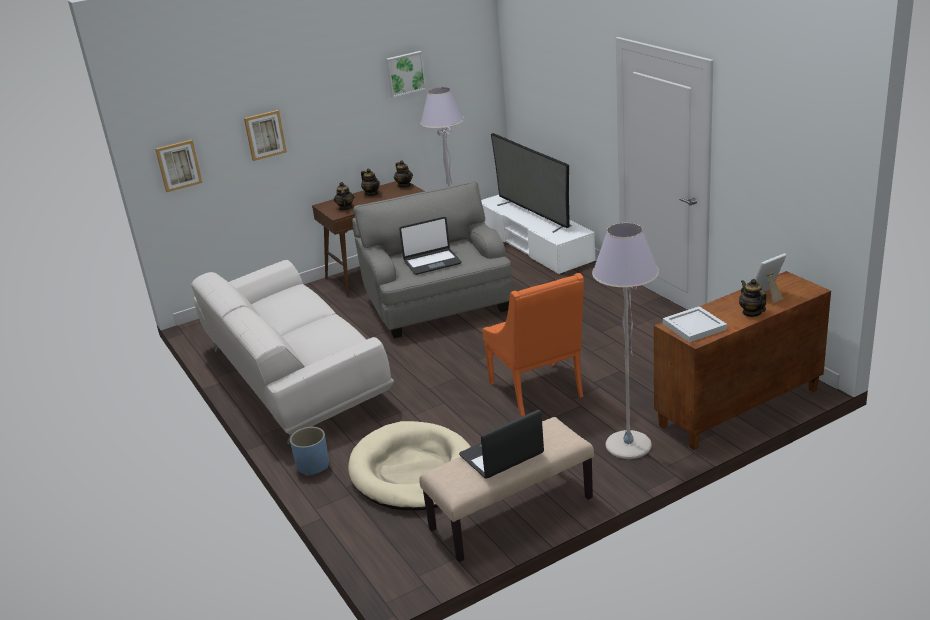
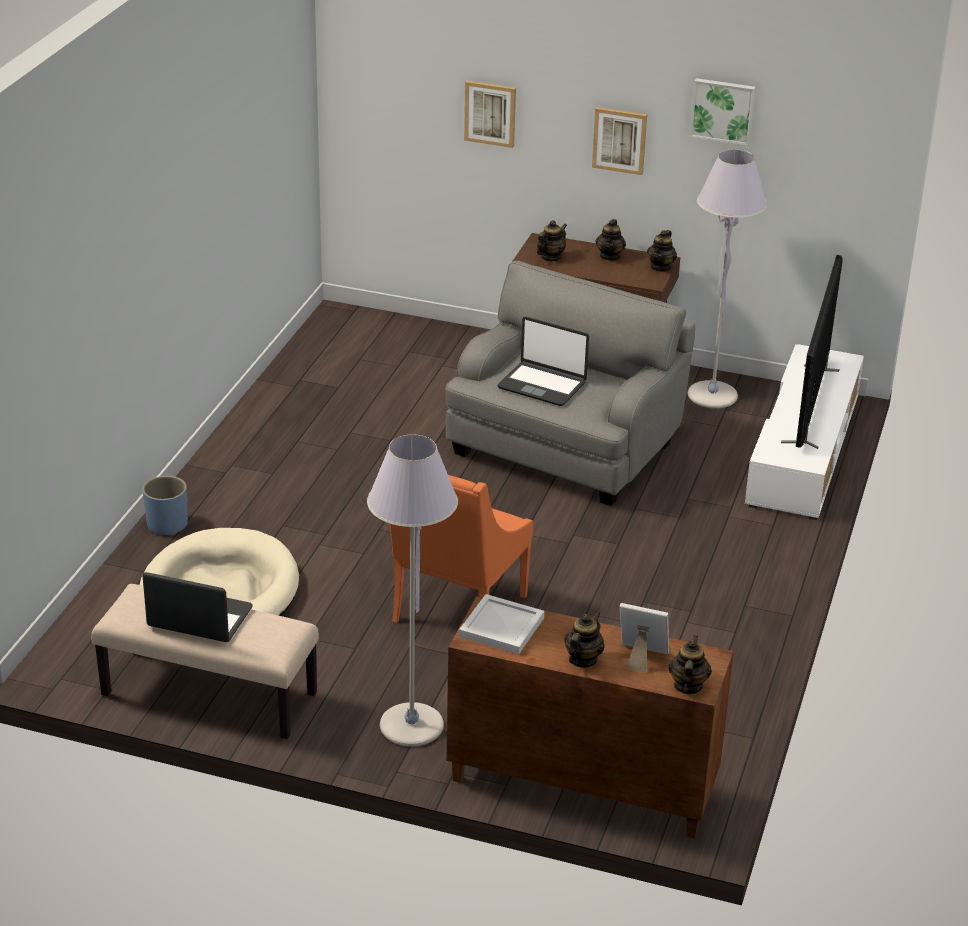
camera: 45 degrees right, 5 degrees up
picture [155,140,202,192] -> picture moved to [592,107,647,175]
white sofa [191,260,394,445] -> none
none -> teapot [668,635,712,694]

